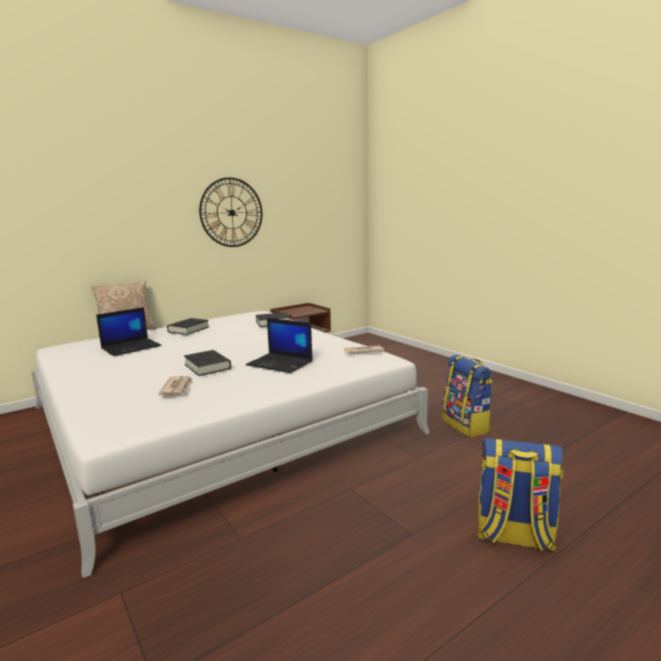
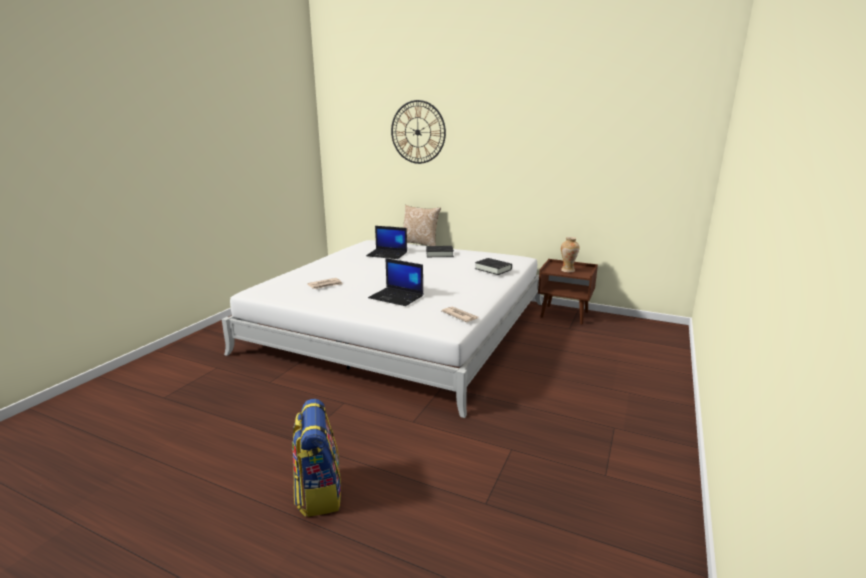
camera: 60 degrees right, 5 degrees up
black book [184,350,231,376] -> none
wall clock [199,177,262,247] -> wall clock moved to [391,100,446,164]
laptop [246,318,313,373] -> laptop turned 60 degrees counterclockwise [368,258,423,306]
backpack [442,355,493,437] -> none
none -> vase [561,237,580,272]

